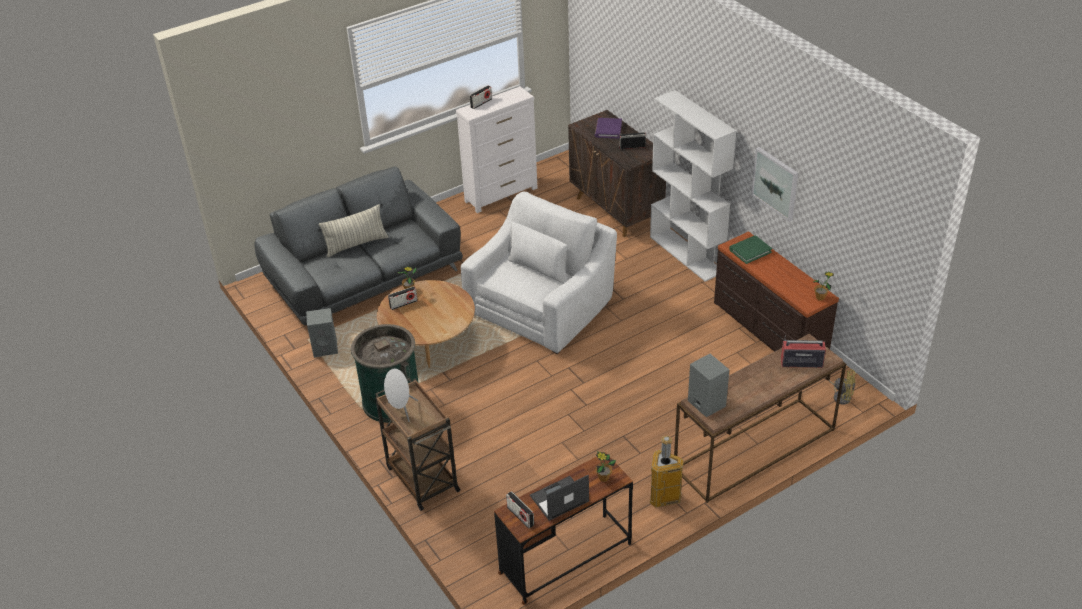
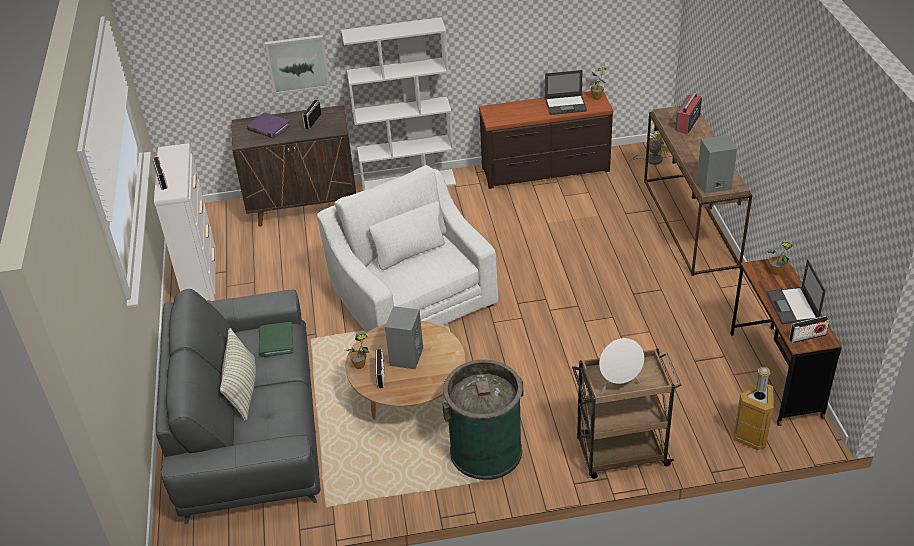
camera: 65 degrees left, 0 degrees up
grey speaker [306,308,338,358] -> grey speaker moved to [385,306,423,369]
trash can [650,436,684,507] -> trash can moved to [734,367,774,450]
green book [729,235,772,264] -> green book moved to [259,322,293,357]
picture [751,147,798,222] -> picture moved to [265,35,330,95]
none -> laptop [545,70,587,115]

